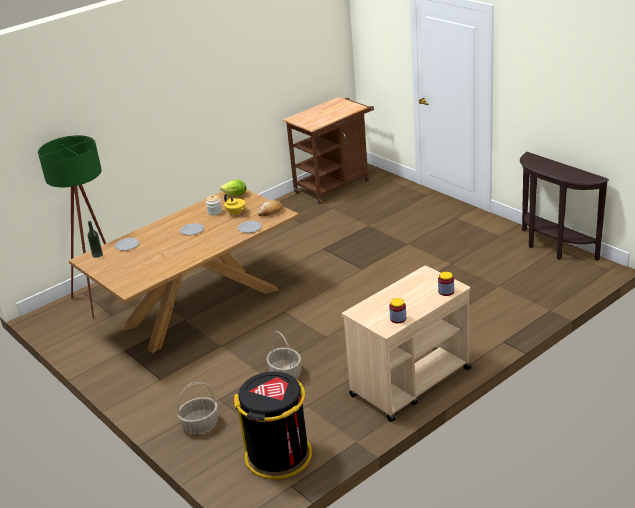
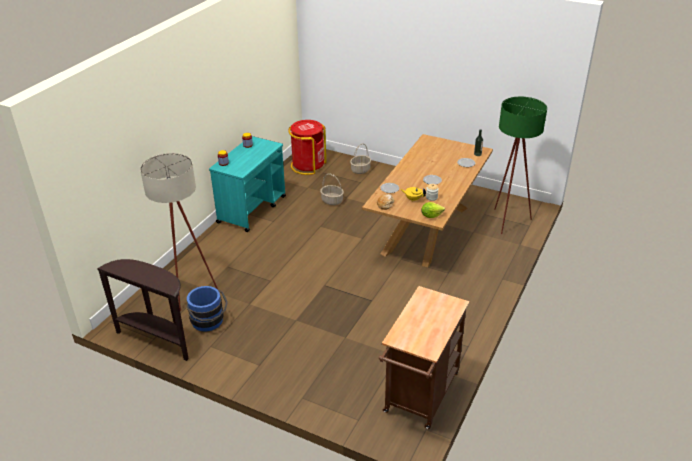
camera: 155 degrees right, 5 degrees up
black trash can [233,372,312,479] -> red trash can [288,120,326,175]
beige cart [342,266,471,422] -> turquoise cart [209,136,286,232]
none -> beige floor lamp [140,153,218,311]
none -> blue bucket [187,286,228,332]

